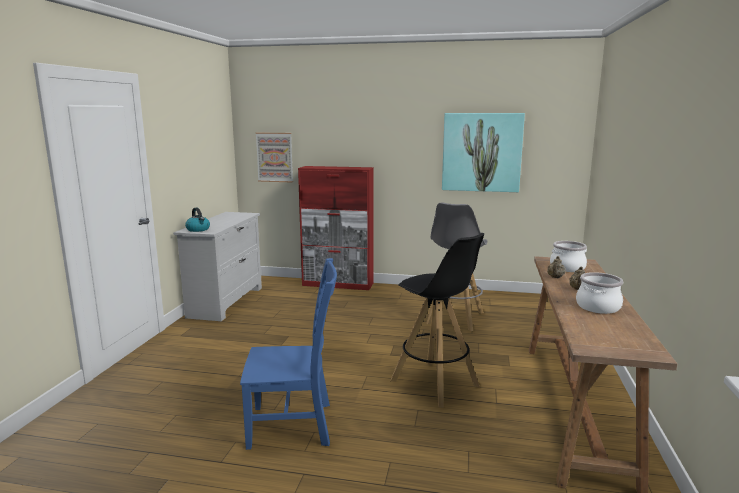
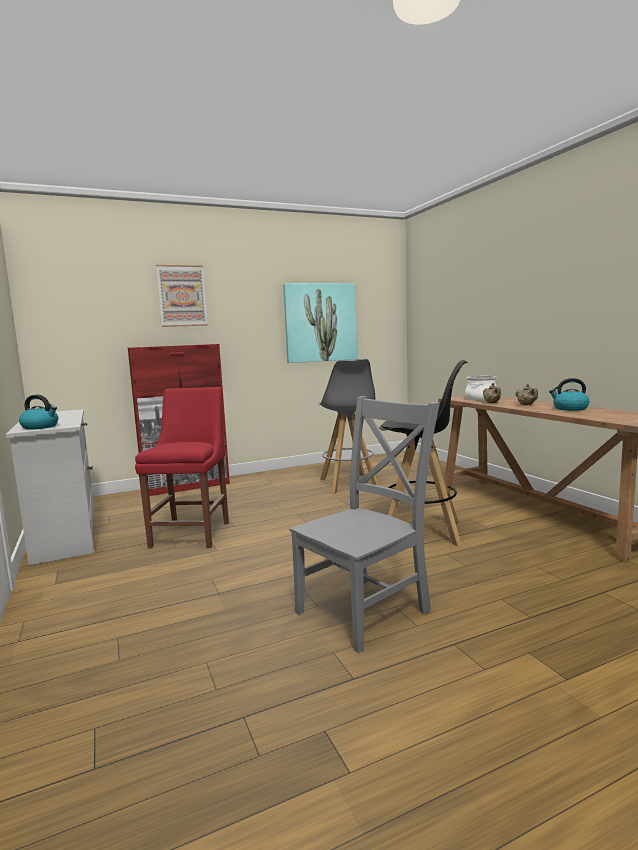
camera: 35 degrees left, 5 degrees down
blue chair [240,258,337,450] -> grey chair [289,396,440,653]
picture [255,133,293,183] -> picture moved to [156,265,208,327]
cooking pot [576,272,623,314] -> kettle [549,378,590,411]
none -> red chair [135,387,229,548]

